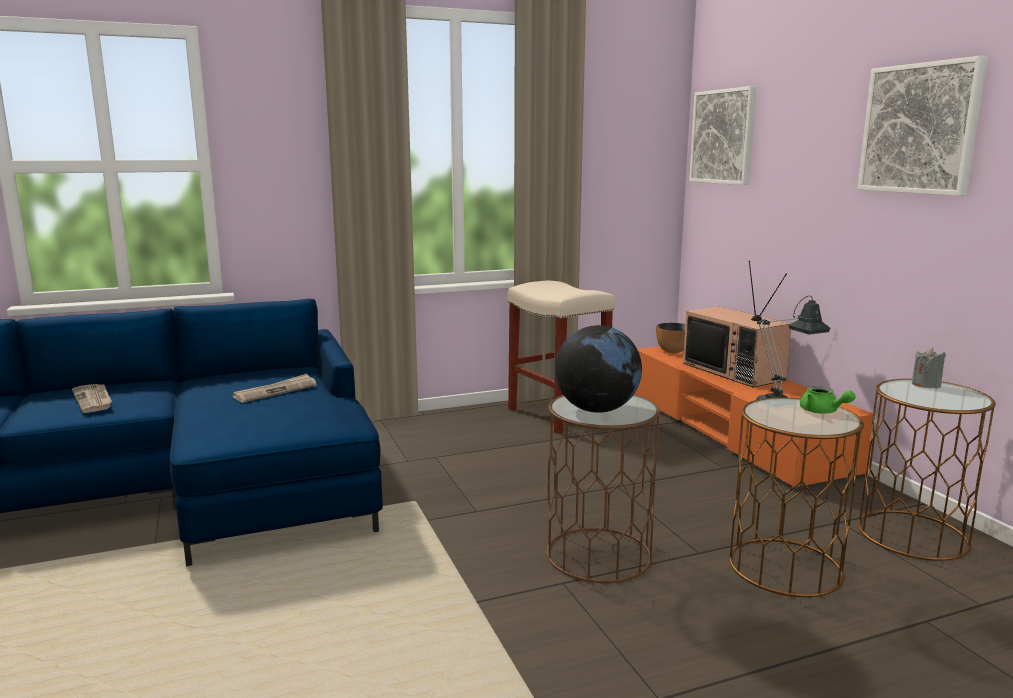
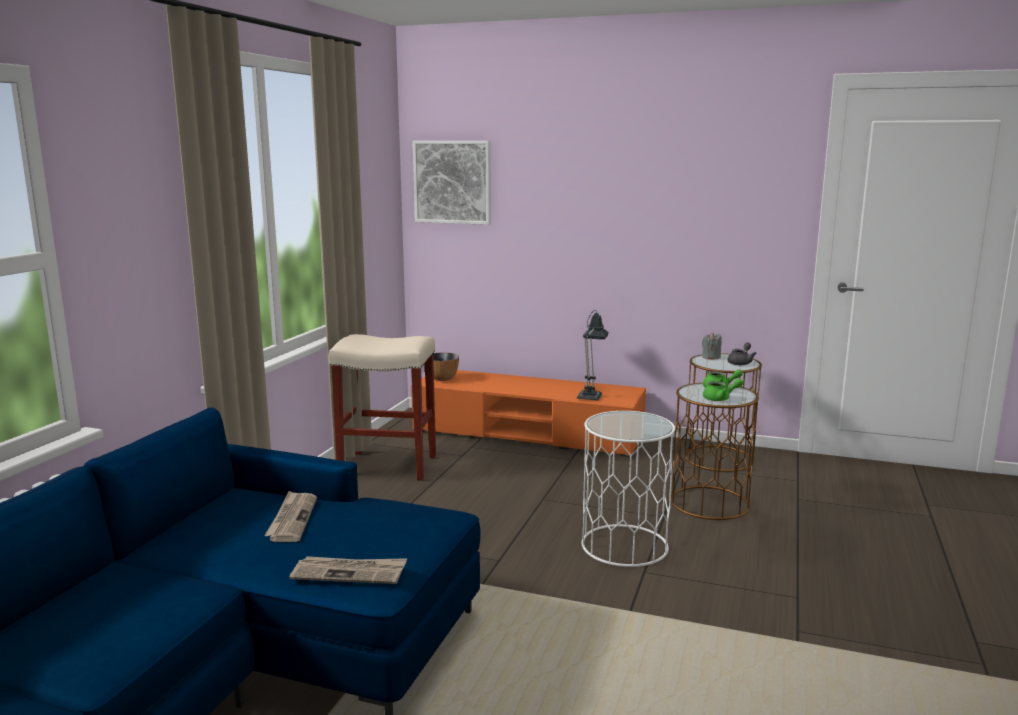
camera: 50 degrees left, 0 degrees up
newspaper [72,384,112,413] -> newspaper moved to [290,556,407,584]
brown side table [546,395,660,583] -> white side table [581,411,675,567]
globe [555,325,642,413] -> none
television [683,261,791,388] -> none
picture [857,56,988,196] -> none
none -> green teapot [703,378,744,401]
none -> grey teapot [728,342,757,365]

